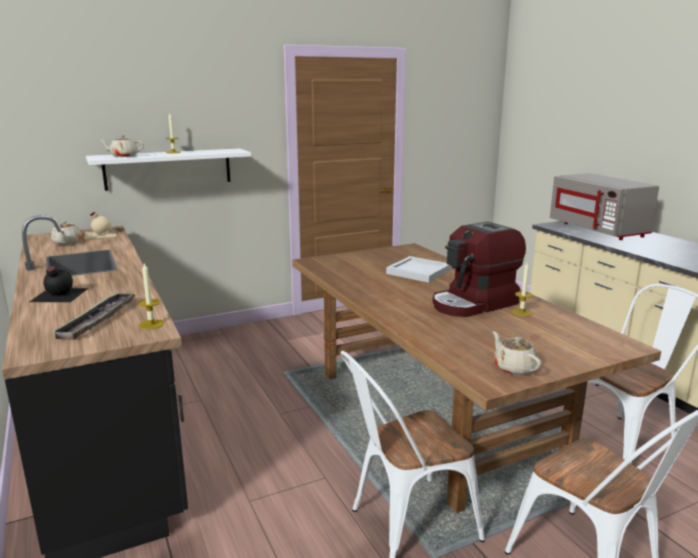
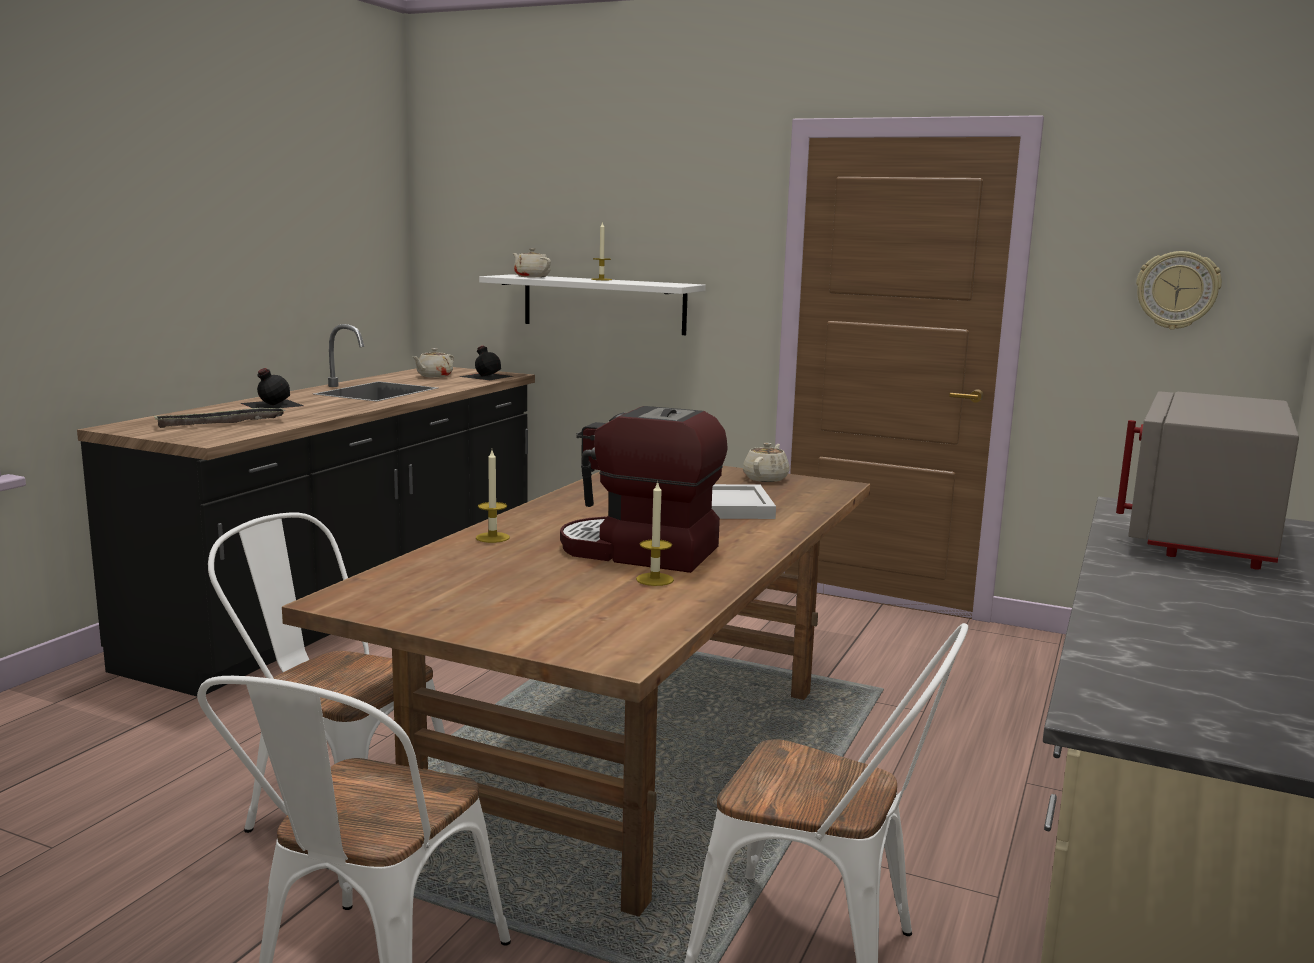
camera: 50 degrees right, 5 degrees down
beige bottle [84,212,117,239] -> black bottle [460,345,512,380]
candle [138,263,164,330] -> candle moved to [476,450,510,543]
beige teapot [493,331,541,375] -> beige teapot moved to [743,443,790,482]
none -> wall clock [1136,251,1222,330]

